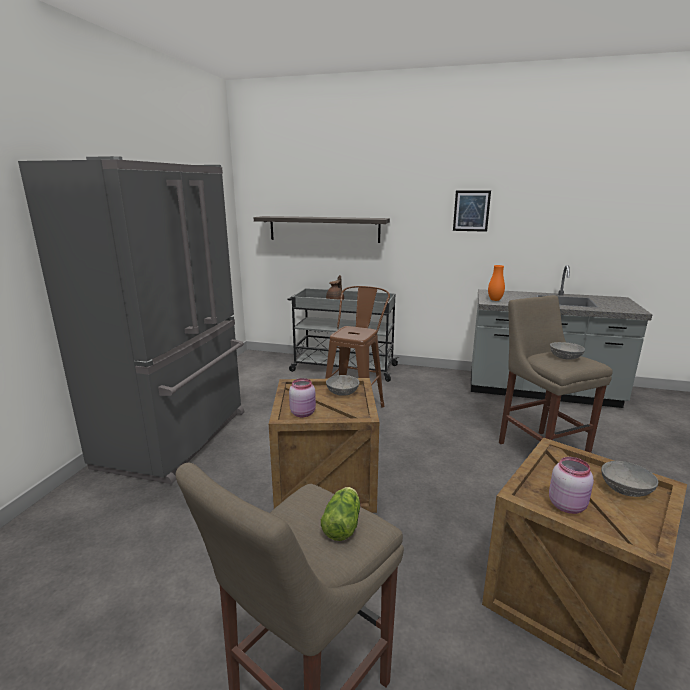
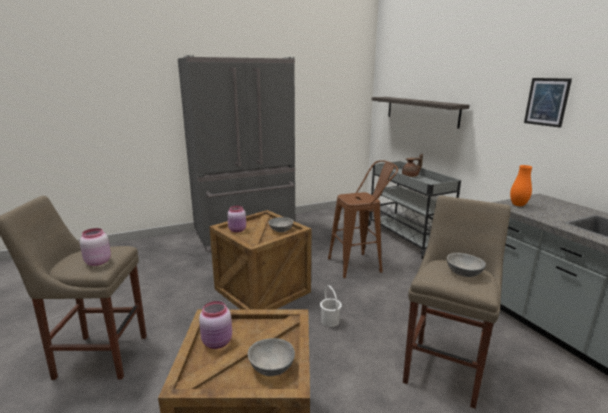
camera: 50 degrees right, 0 degrees up
lettuce [321,487,360,541] -> pink jar [80,228,111,266]
none -> white bucket [320,285,342,327]

